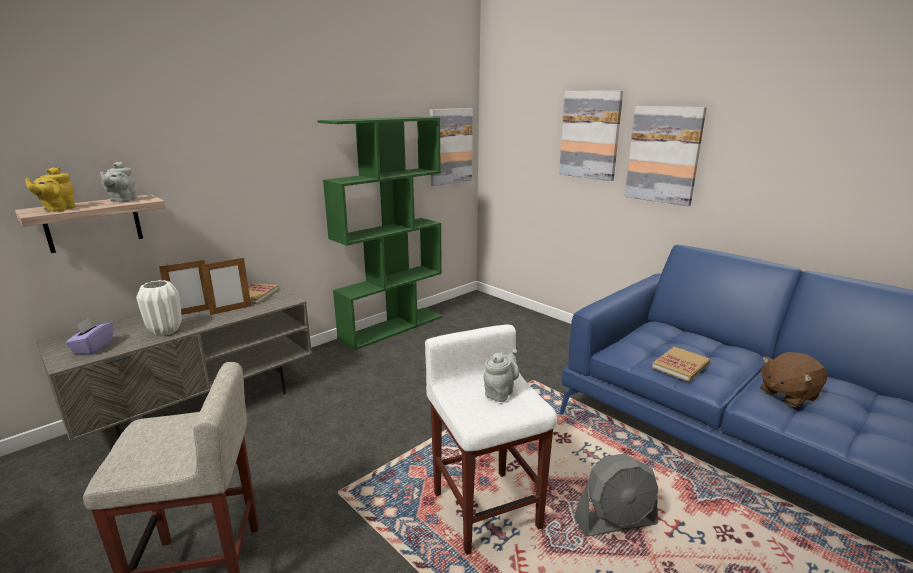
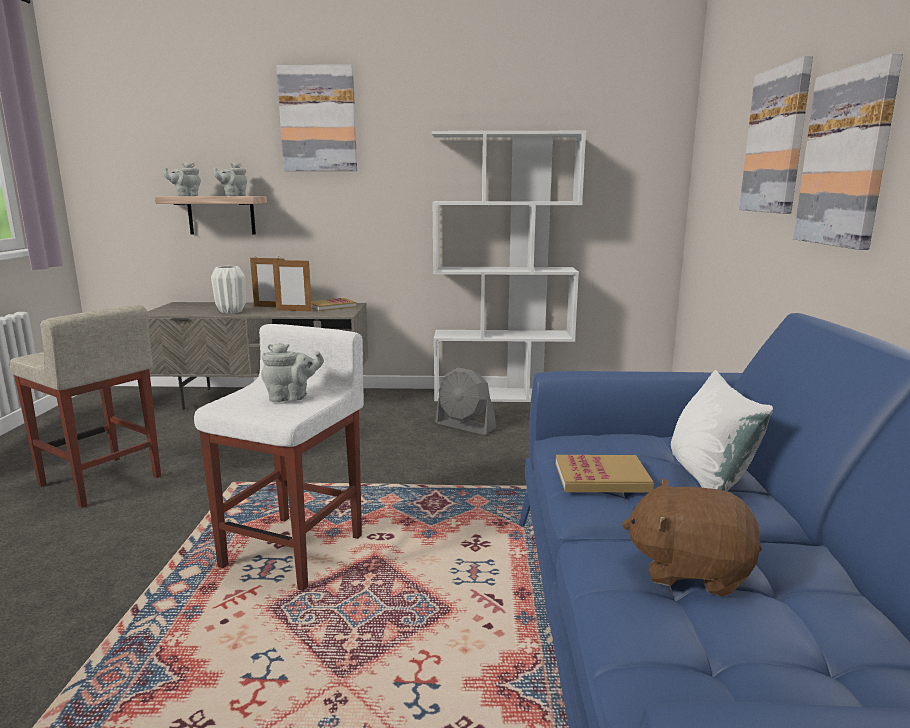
camera: 45 degrees right, 5 degrees down
yellow teapot [25,167,75,212] -> grey teapot [163,162,201,196]
purple tissue box [65,318,113,355] -> none
green bookcase [317,117,442,350] -> white bookcase [432,131,586,402]
picture [430,108,473,186] -> picture moved to [276,65,357,171]
grey fan [574,454,658,537] -> grey fan moved to [435,368,496,435]
none -> white pillow [671,370,773,491]

